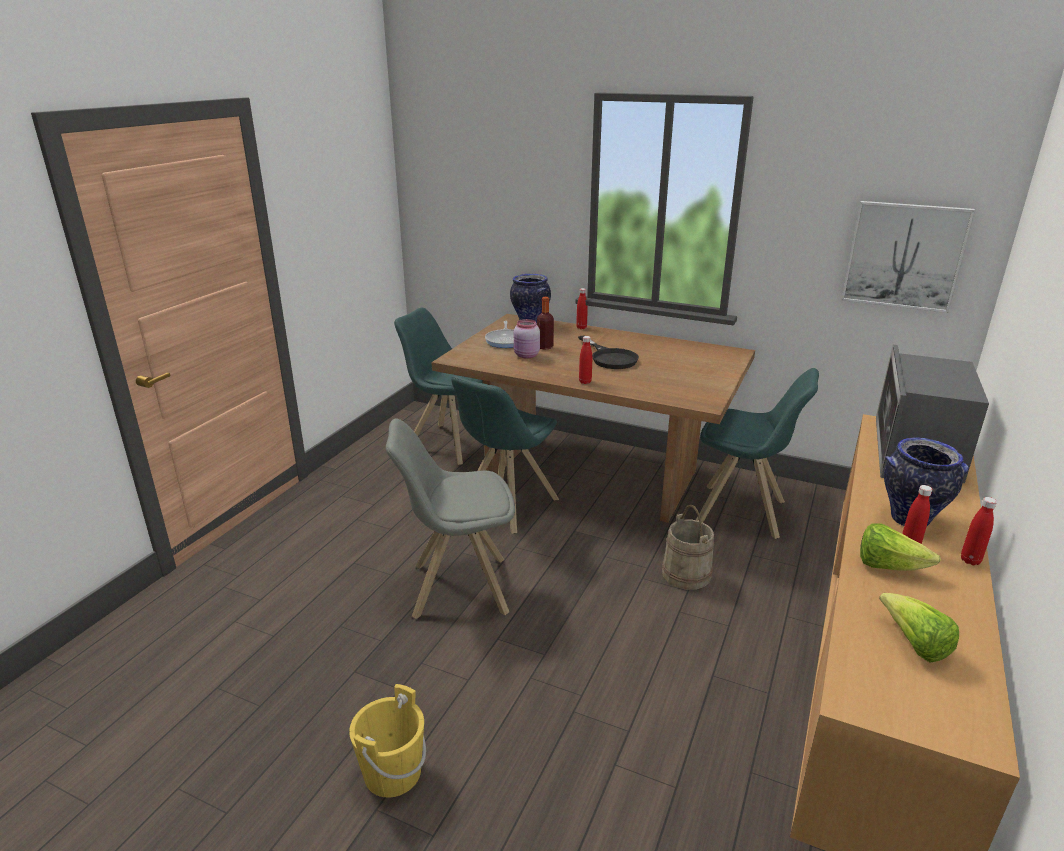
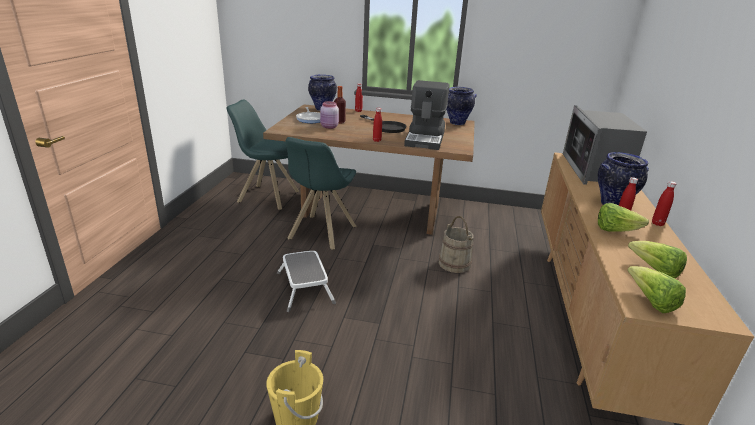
camera: 15 degrees left, 0 degrees up
grey chair [386,418,515,619] -> grey step ladder [277,251,336,312]
turquoise chair [696,368,819,539] -> none
picture [842,201,975,313] -> none
none -> coffee machine [404,80,450,150]
none -> vase [446,87,477,125]
none -> lettuce [627,266,686,313]

